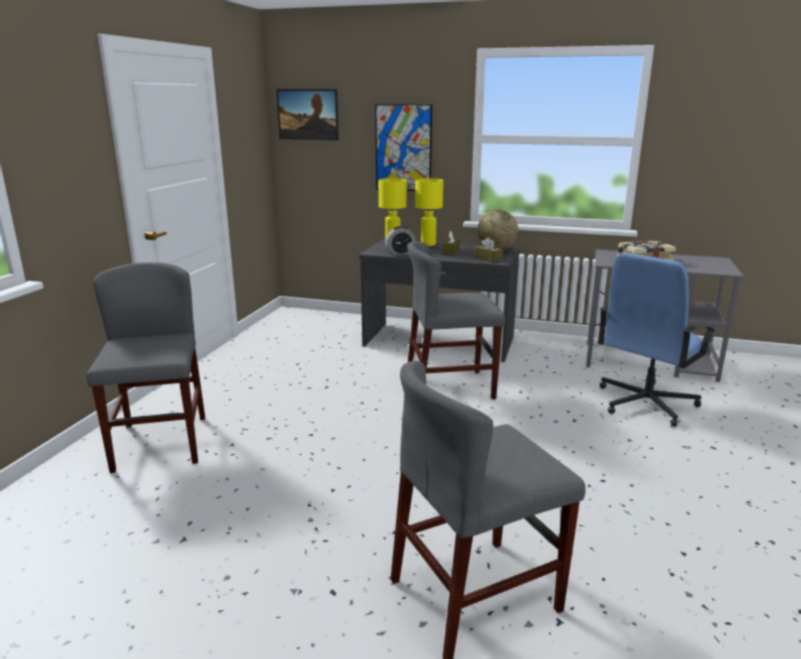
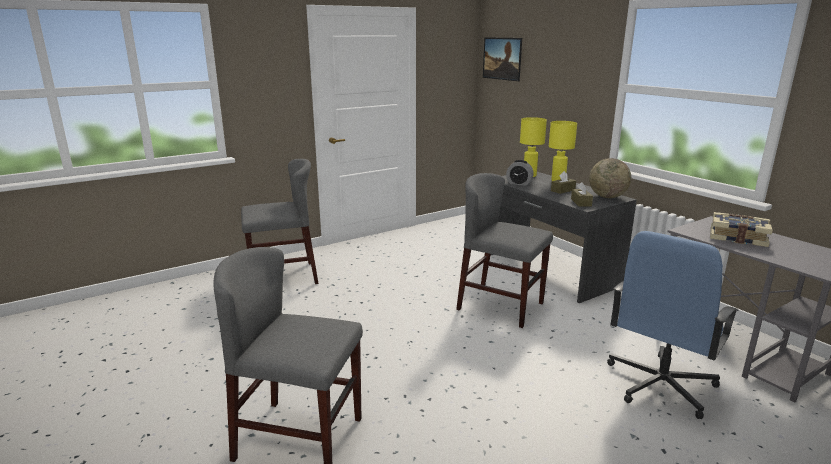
camera: 40 degrees right, 0 degrees up
grey chair [87,262,205,473] -> grey chair turned 45 degrees clockwise [241,159,319,284]
picture [375,104,432,191] -> none
blue office chair [598,253,715,427] -> blue office chair turned 45 degrees counterclockwise [607,231,739,419]

